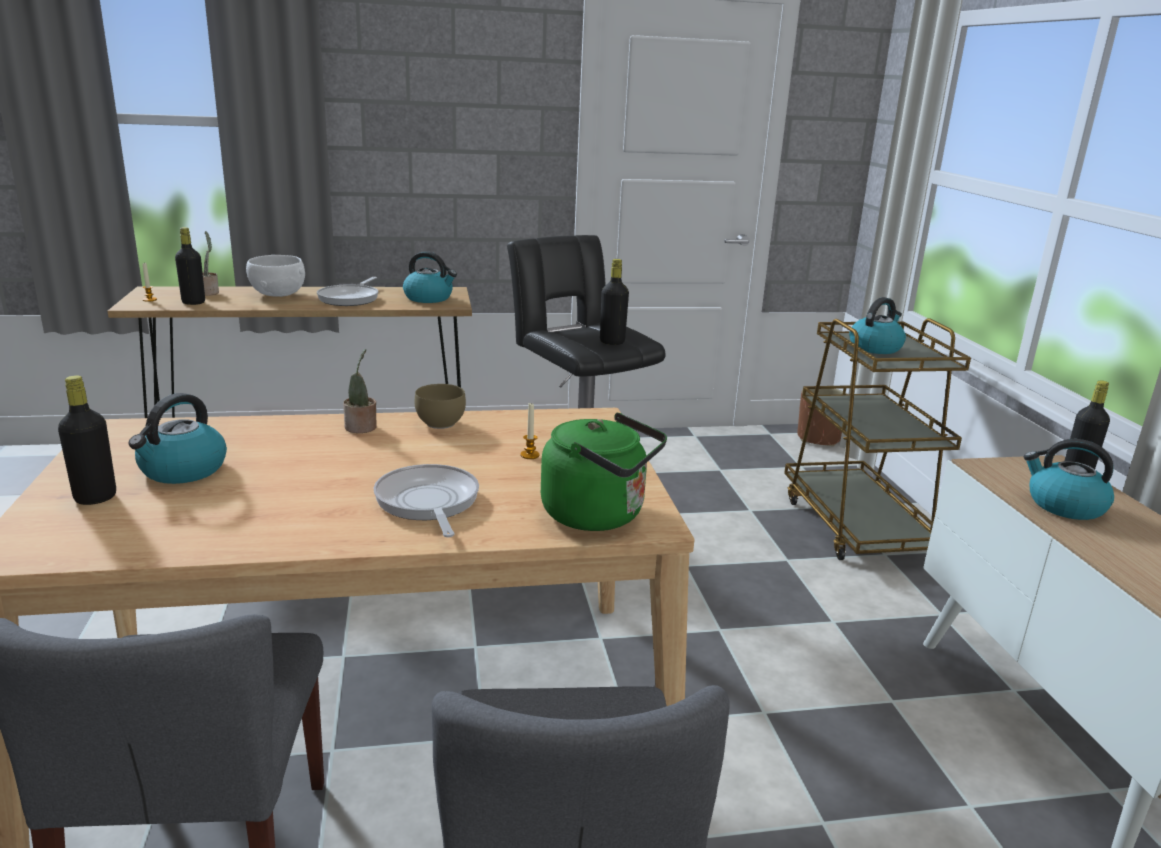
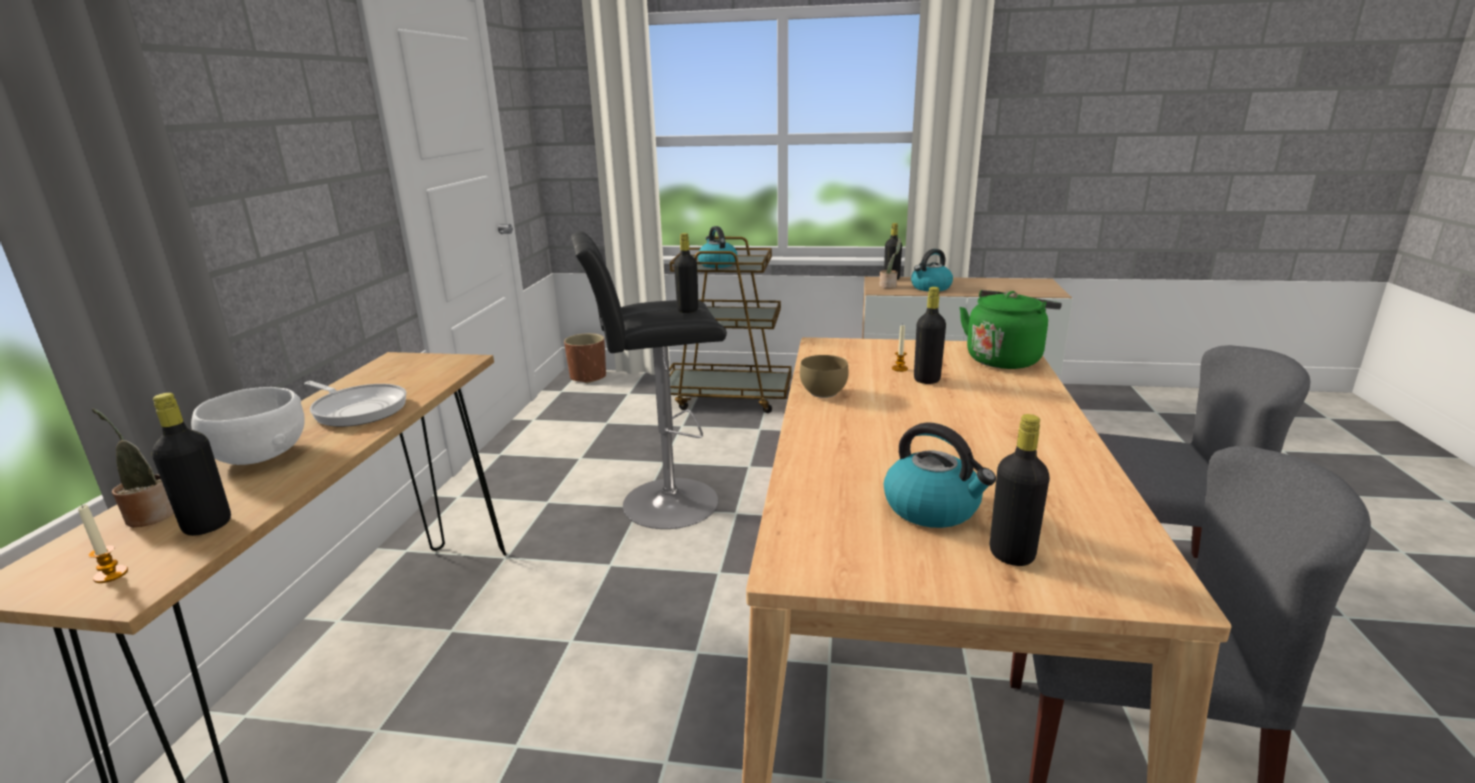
camera: 70 degrees left, 0 degrees up
potted plant [343,349,377,433] -> potted plant moved to [879,238,901,289]
frying pan [374,464,479,537] -> none
kettle [403,251,457,303] -> none
none -> black bottle [914,287,946,384]

